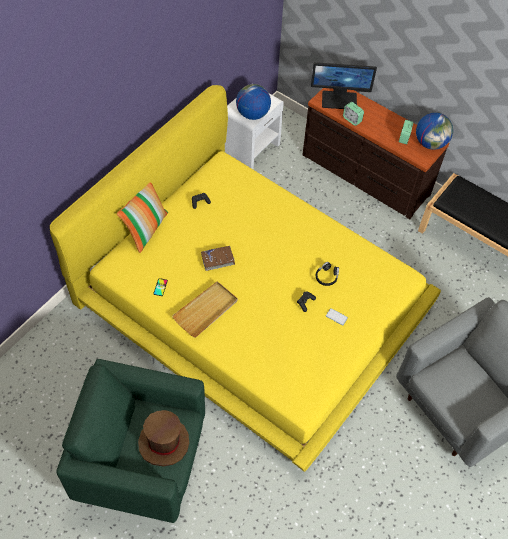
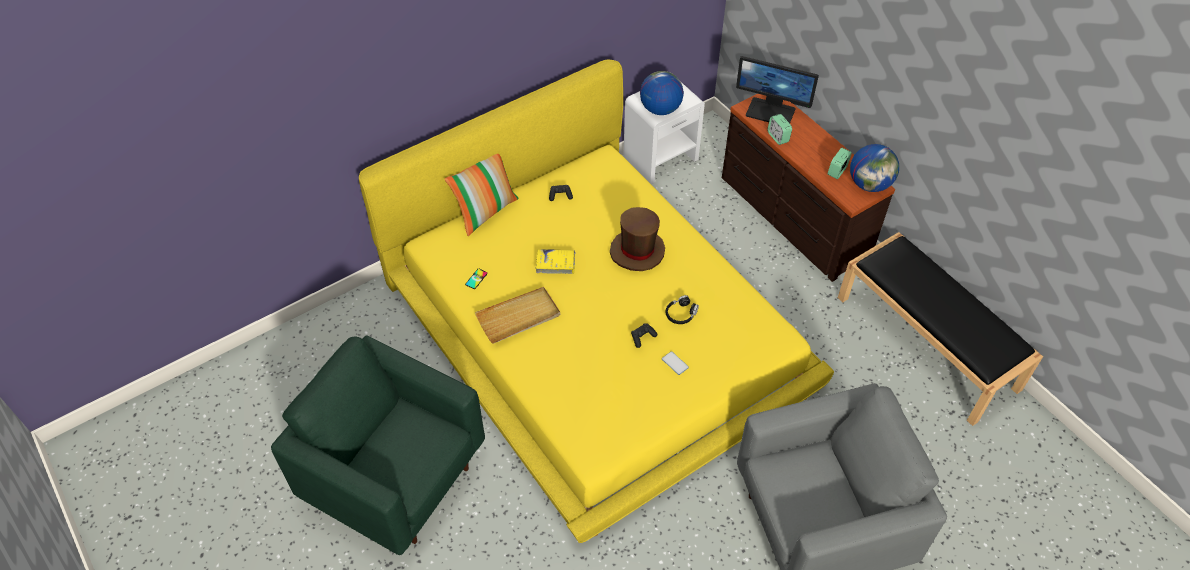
camera: 20 degrees right, 5 degrees down
brown hat [138,410,189,467] -> brown hat moved to [610,207,665,271]
brown book [201,246,235,271] -> yellow book [535,249,576,274]

